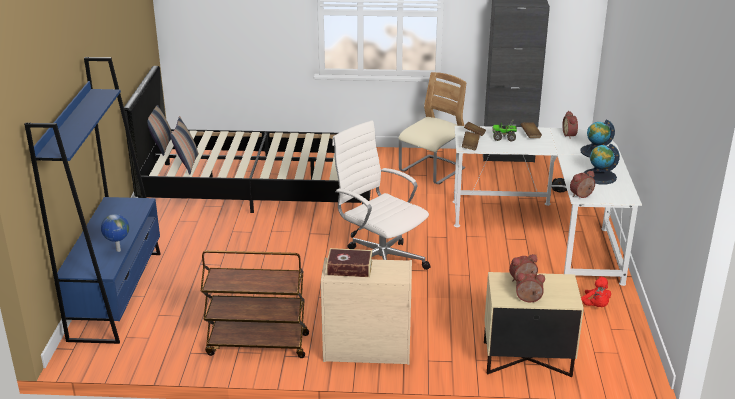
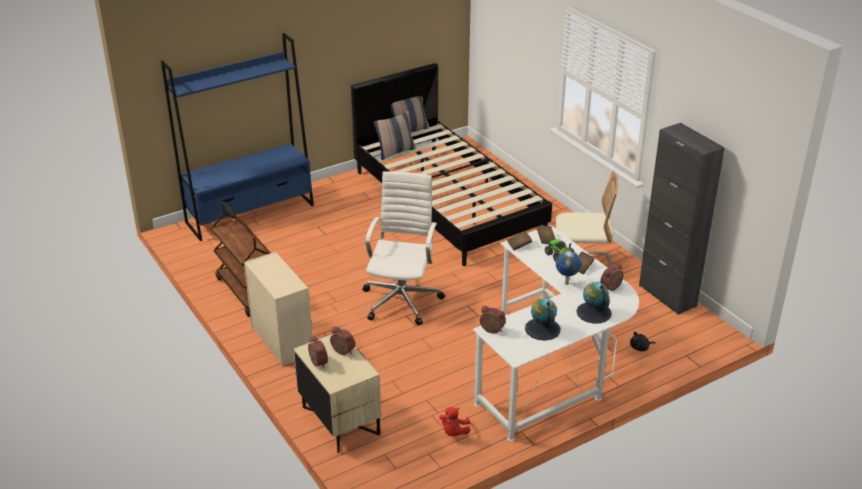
camera: 55 degrees right, 5 degrees up
globe [101,214,129,252] -> globe moved to [556,251,581,285]
book [326,248,372,277] -> none

